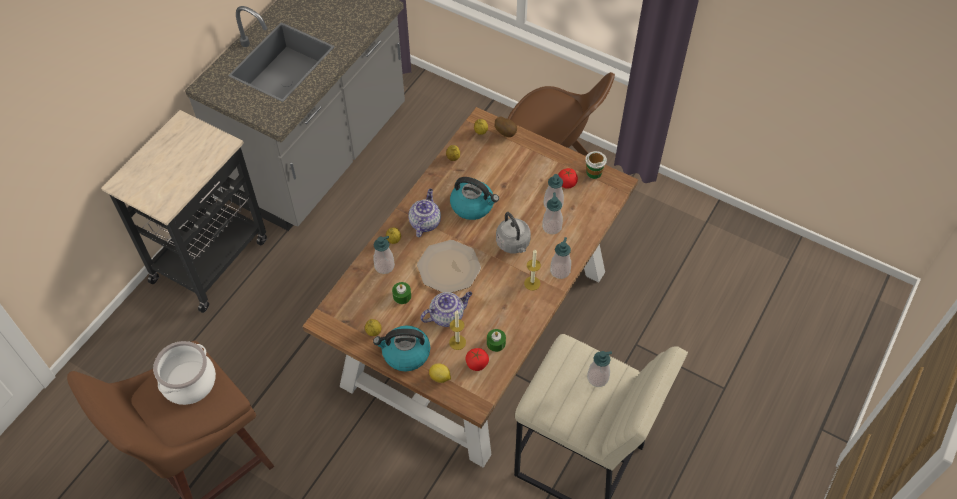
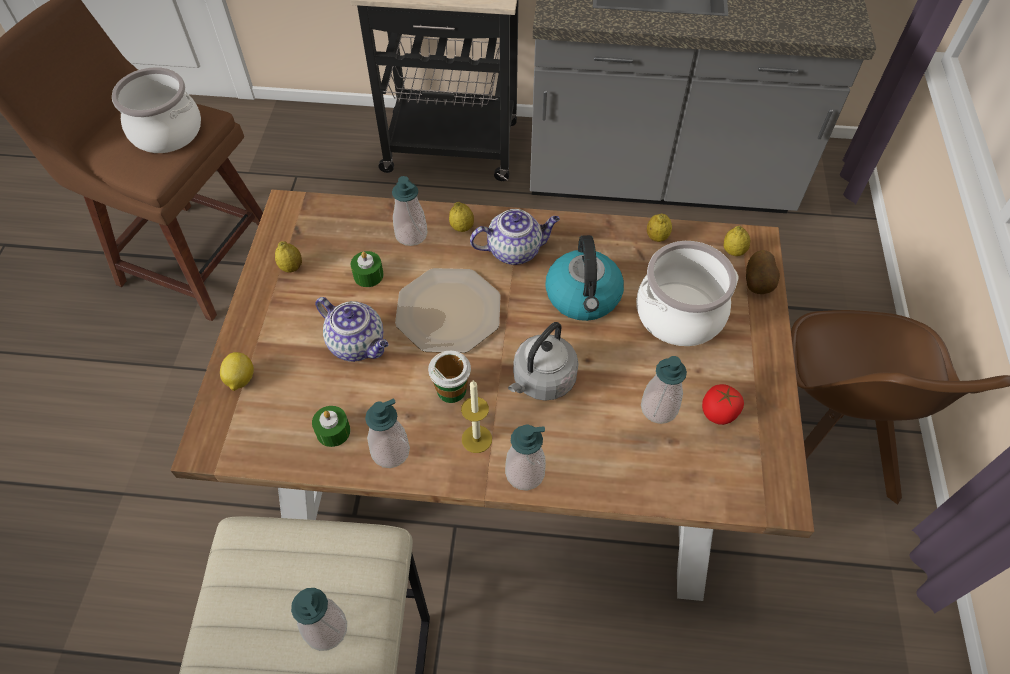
camera: 65 degrees right, 0 degrees up
kettle [373,326,430,371] -> none
candle [449,310,466,350] -> none
tomato [466,348,489,371] -> none
soap dispenser [542,193,563,234] -> soap dispenser moved to [365,398,410,468]
cup [585,151,607,179] -> cup moved to [428,351,471,403]
none -> cooking pot [636,241,738,346]

